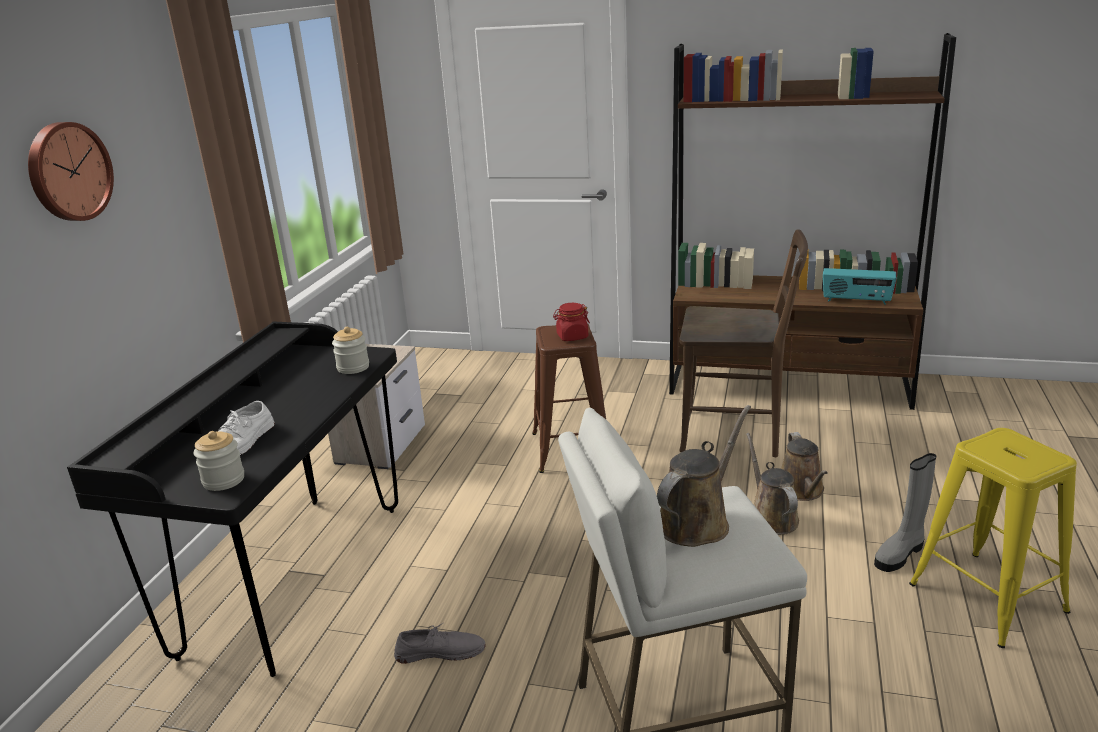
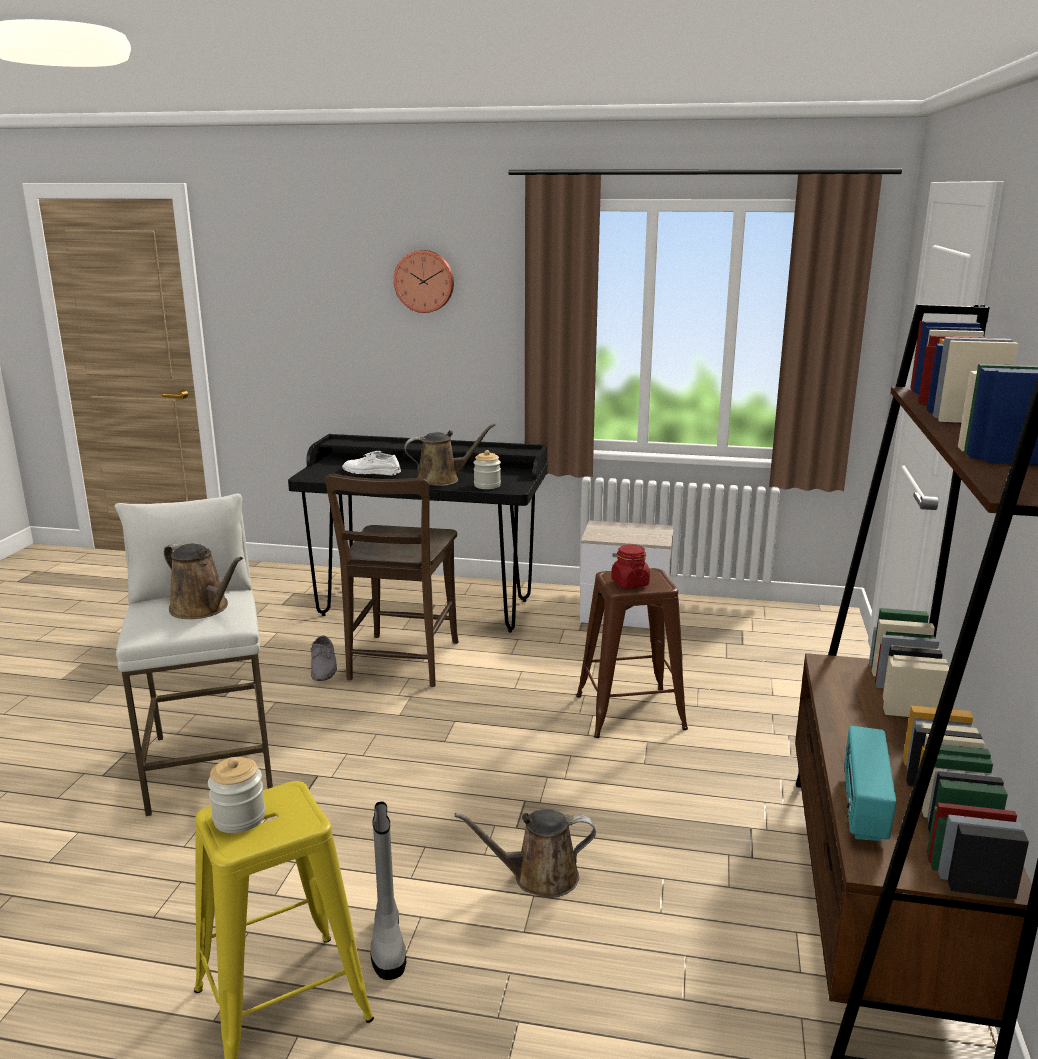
camera: 85 degrees right, 5 degrees down
jar [194,431,244,491] -> jar moved to [208,757,266,833]
brown chair [679,230,808,457] -> brown chair moved to [325,474,459,687]
brown watering can [746,433,799,535] -> brown watering can moved to [404,423,495,486]
grey boot [874,453,936,572] -> grey boot turned 150 degrees counterclockwise [370,802,406,980]

